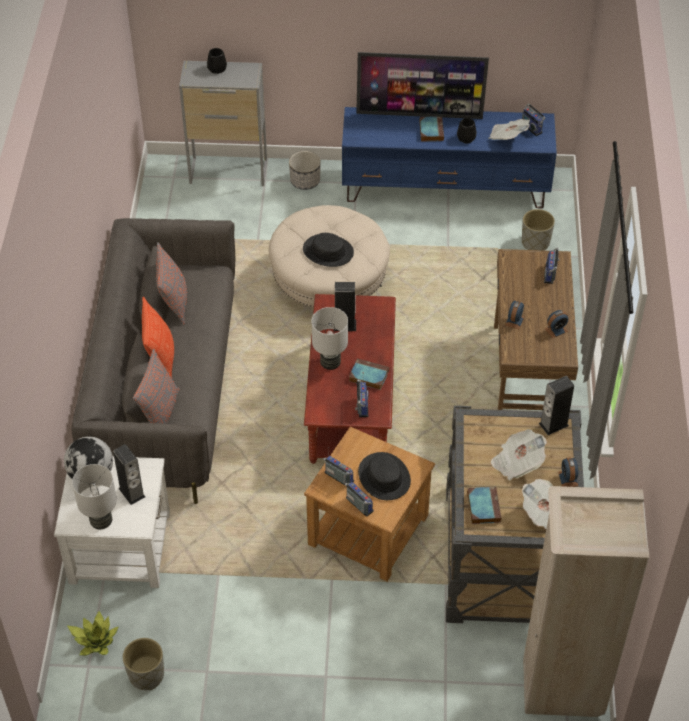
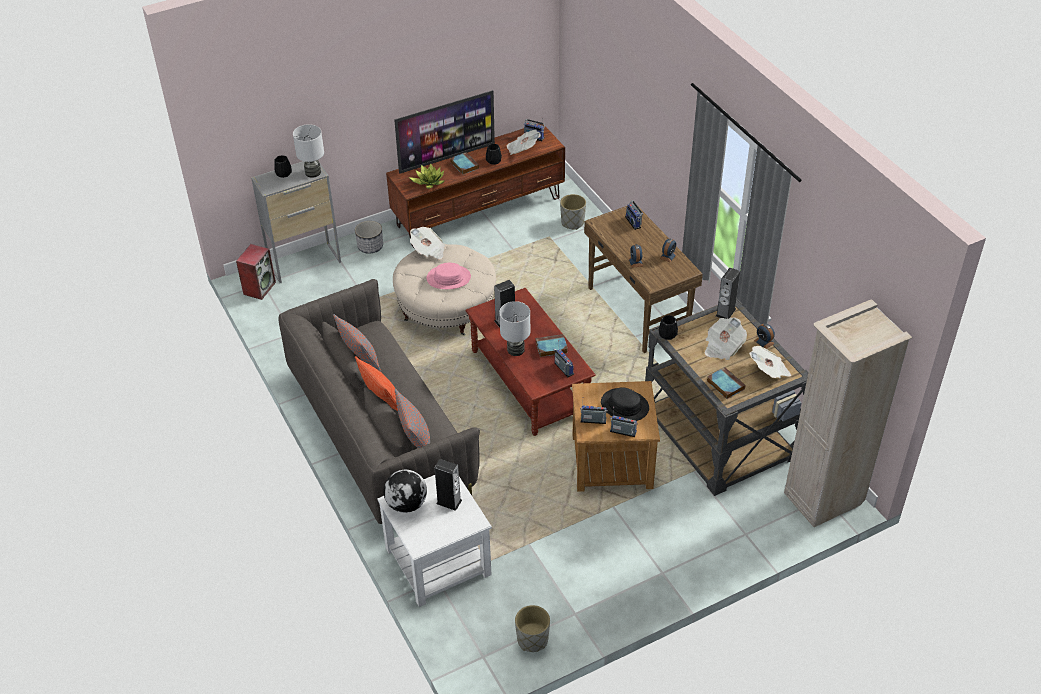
camera: 30 degrees left, 5 degrees down
potted plant [67,611,119,656] -> potted plant moved to [409,163,445,189]
grey table lamp [72,464,117,529] -> grey table lamp moved to [293,124,324,178]
black hat [303,233,354,267] -> pink hat [427,263,471,289]
blue tv stand [342,107,557,208] -> brown tv stand [386,122,565,248]
none -> speaker [236,244,276,300]
none -> newspaper [410,227,446,260]
none -> black vase [658,315,678,340]

